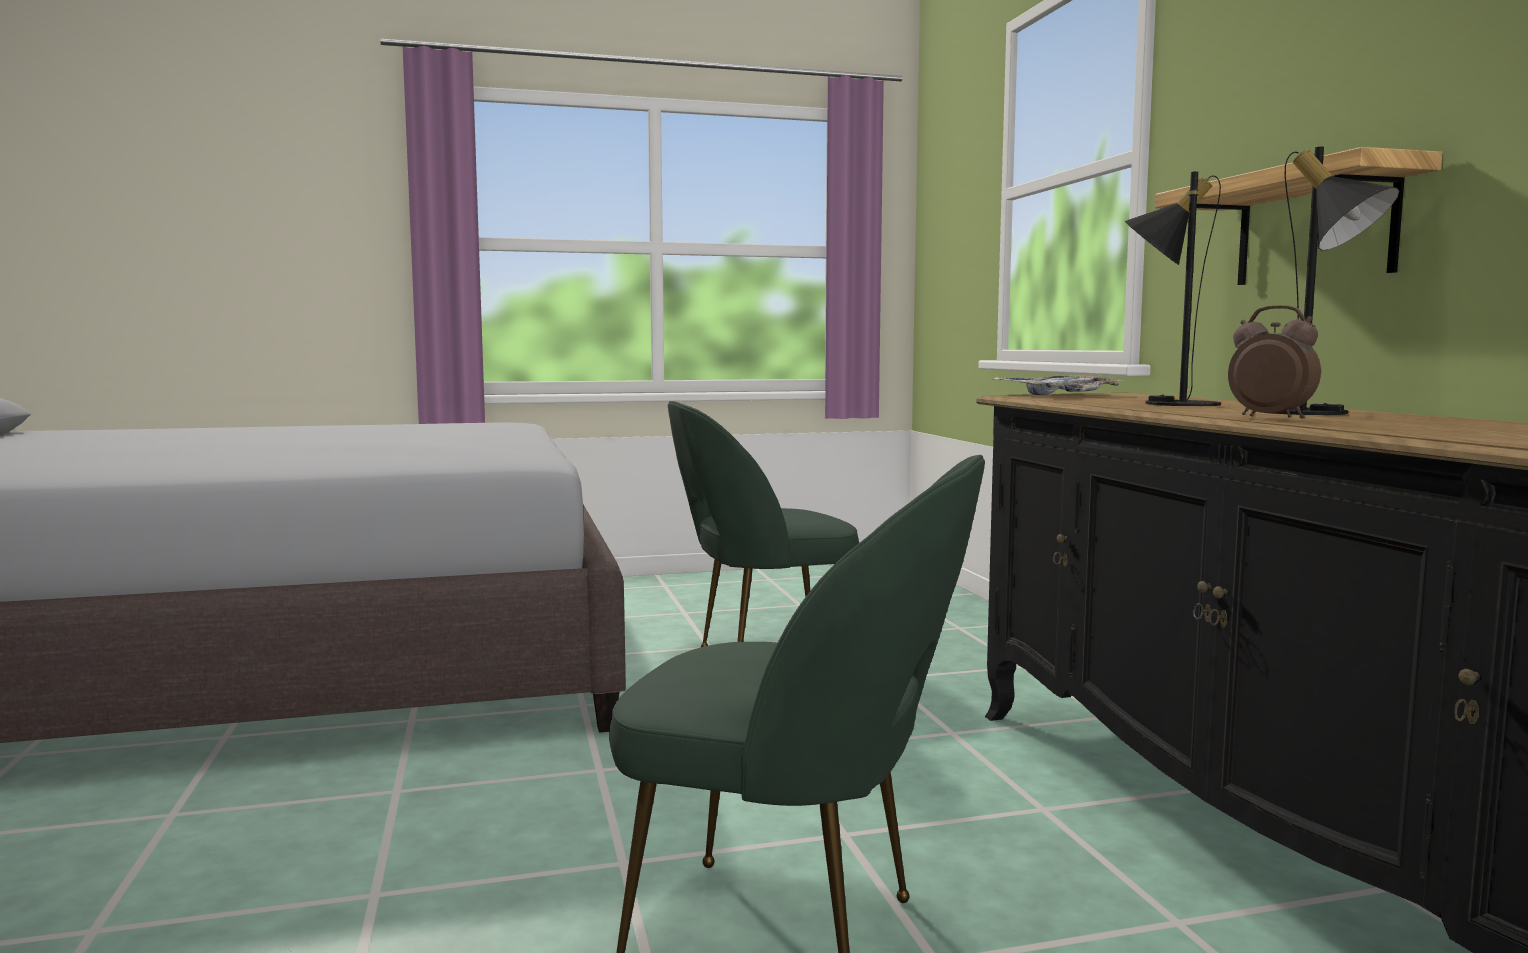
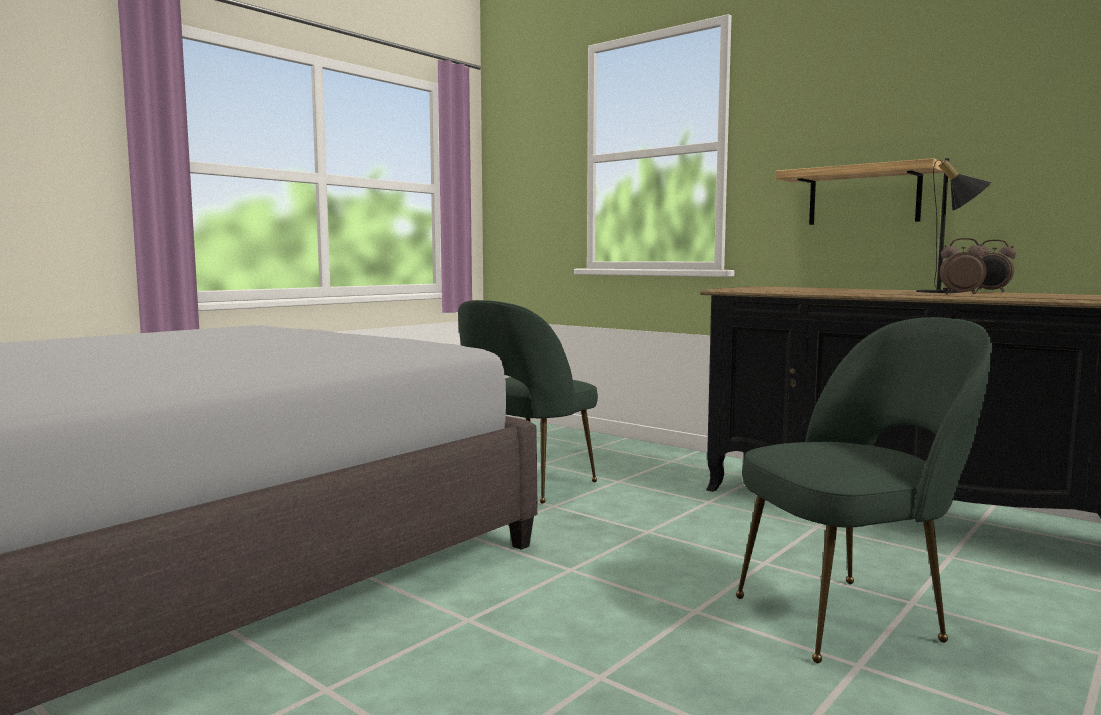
camera: 35 degrees left, 0 degrees up
tray [991,375,1124,395] -> none
black table lamp [1125,171,1221,406] -> none
none -> alarm clock [976,240,1016,292]

